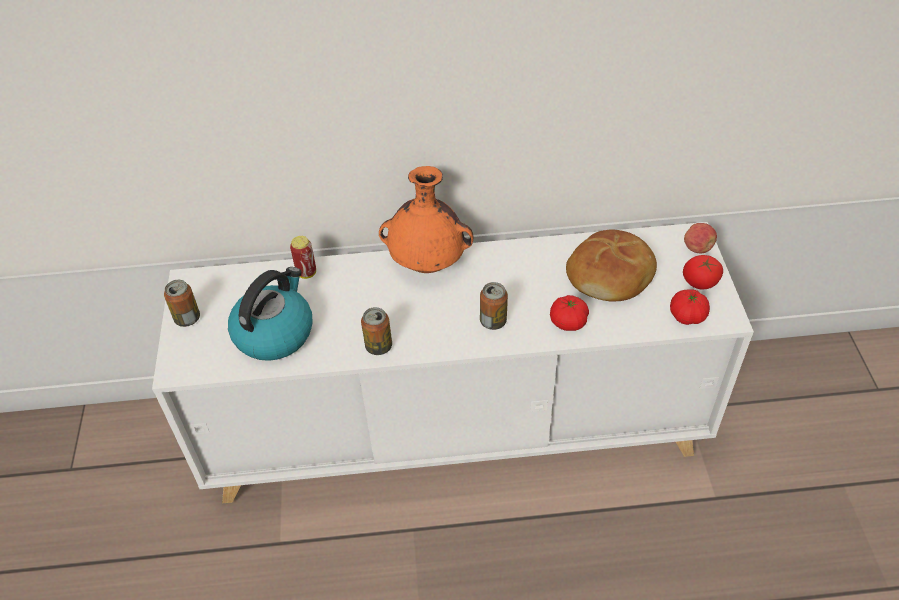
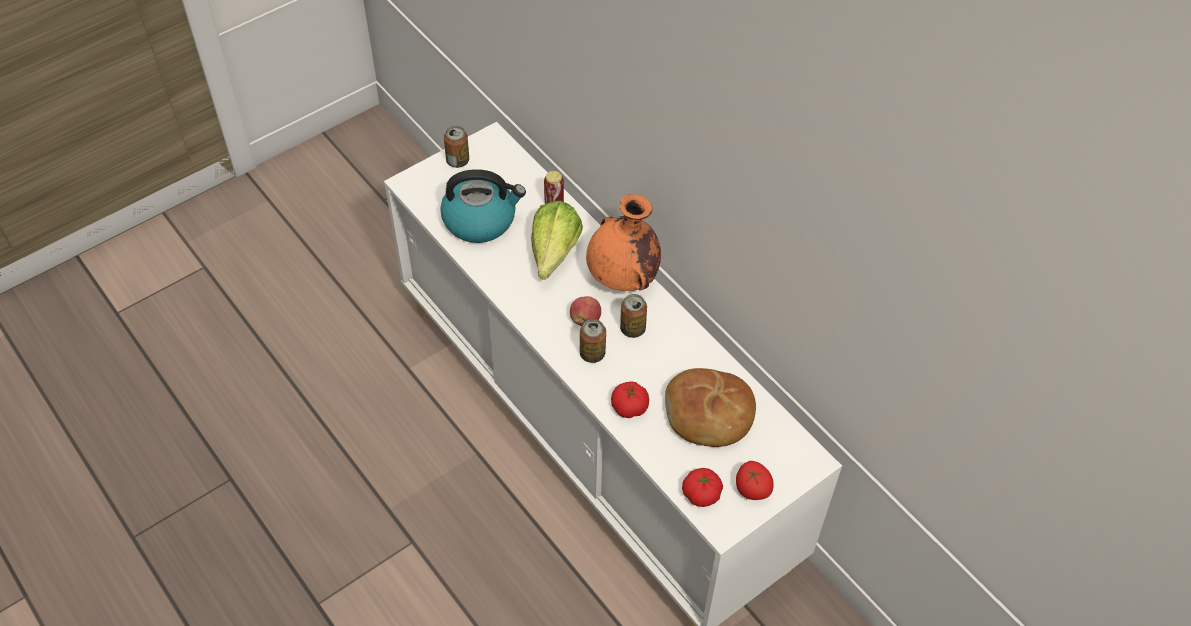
camera: 55 degrees right, 5 degrees up
can [361,307,392,355] -> can moved to [620,294,647,338]
apple [684,223,717,253] -> apple moved to [570,296,601,326]
none -> lettuce [531,201,583,280]

